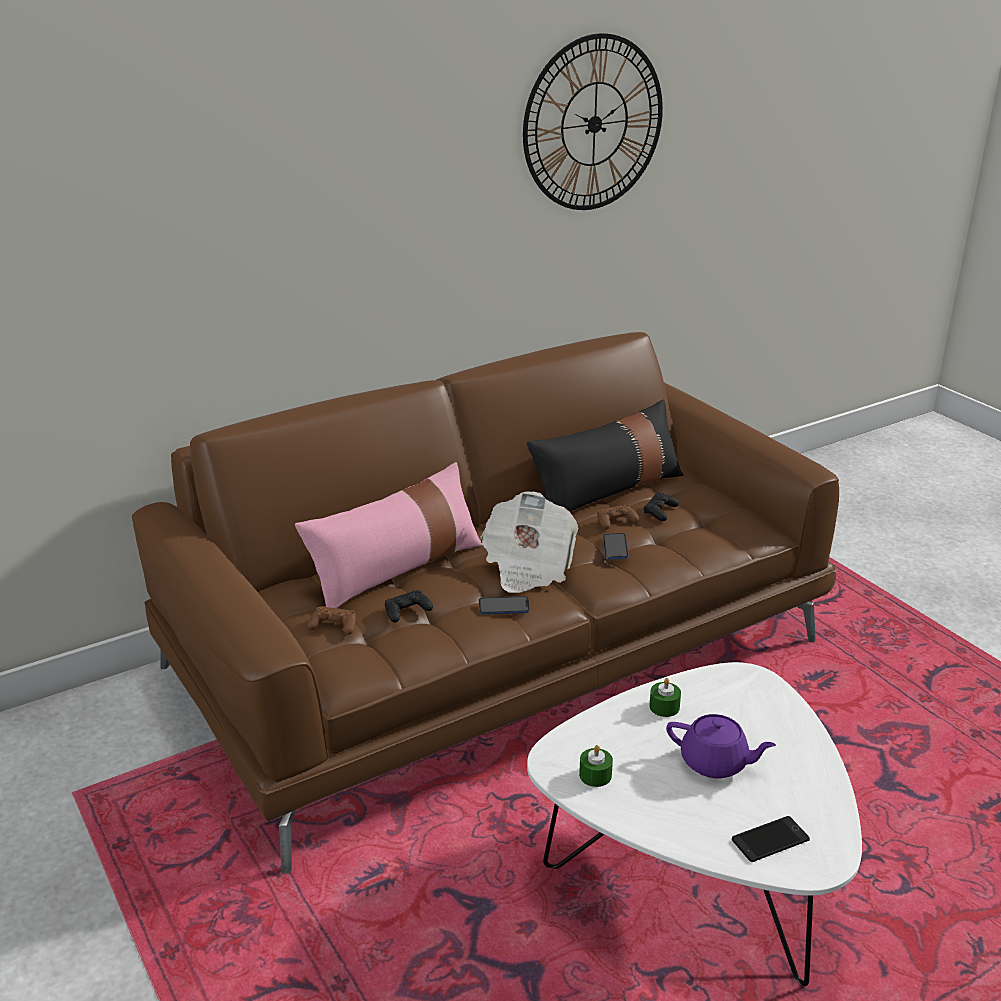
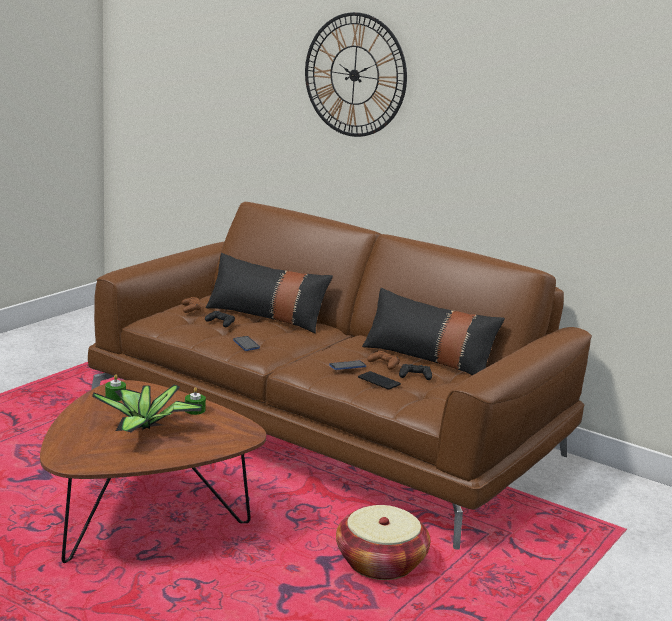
camera: 65 degrees right, 10 degrees down
pink pillow [295,462,482,608] -> black pillow [205,253,333,333]
newspaper [481,491,578,593] -> none
wall clock [523,33,663,210] -> wall clock moved to [305,12,407,137]
white coffee table [527,662,862,986] -> brown coffee table [40,380,266,563]
purple teapot [666,714,776,778] -> potted plant [92,385,202,432]
phone [732,816,810,862] -> phone moved to [358,371,401,390]
none -> basket [336,505,430,580]

